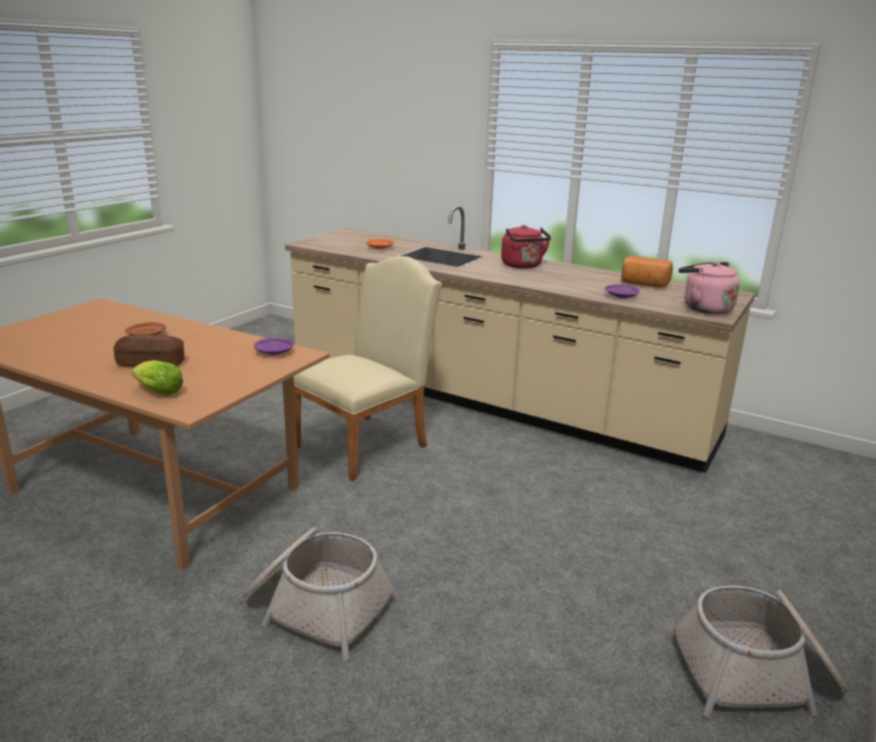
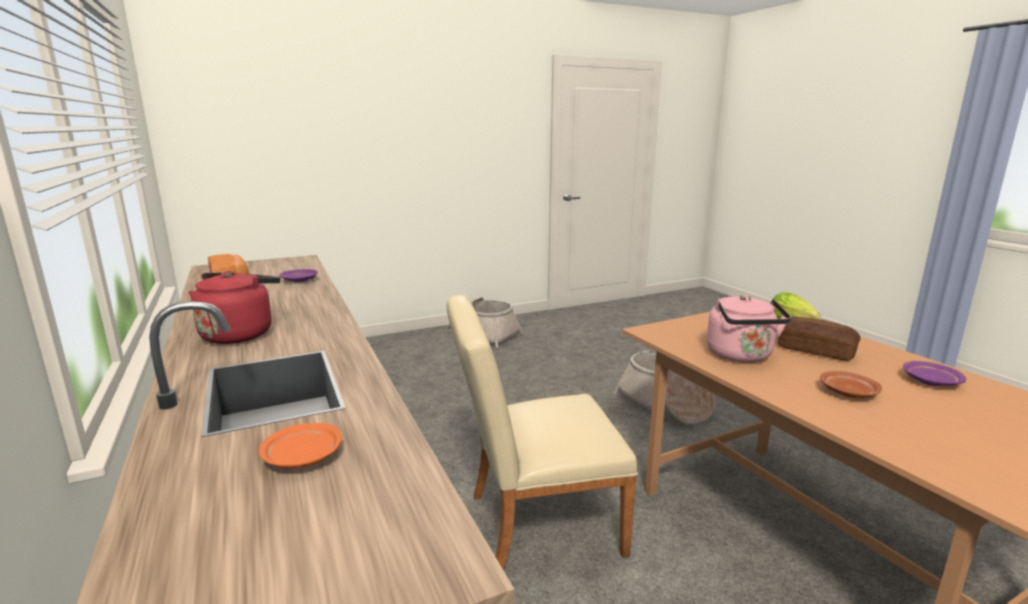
camera: 145 degrees left, 5 degrees down
purple plate [254,338,294,355] -> purple plate moved to [903,361,966,386]
pink kettle [679,262,740,314] -> pink kettle moved to [707,295,791,363]

